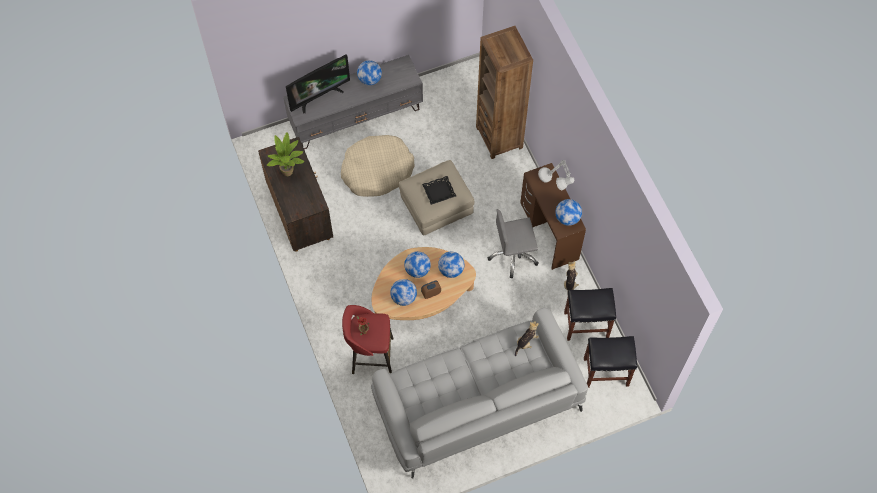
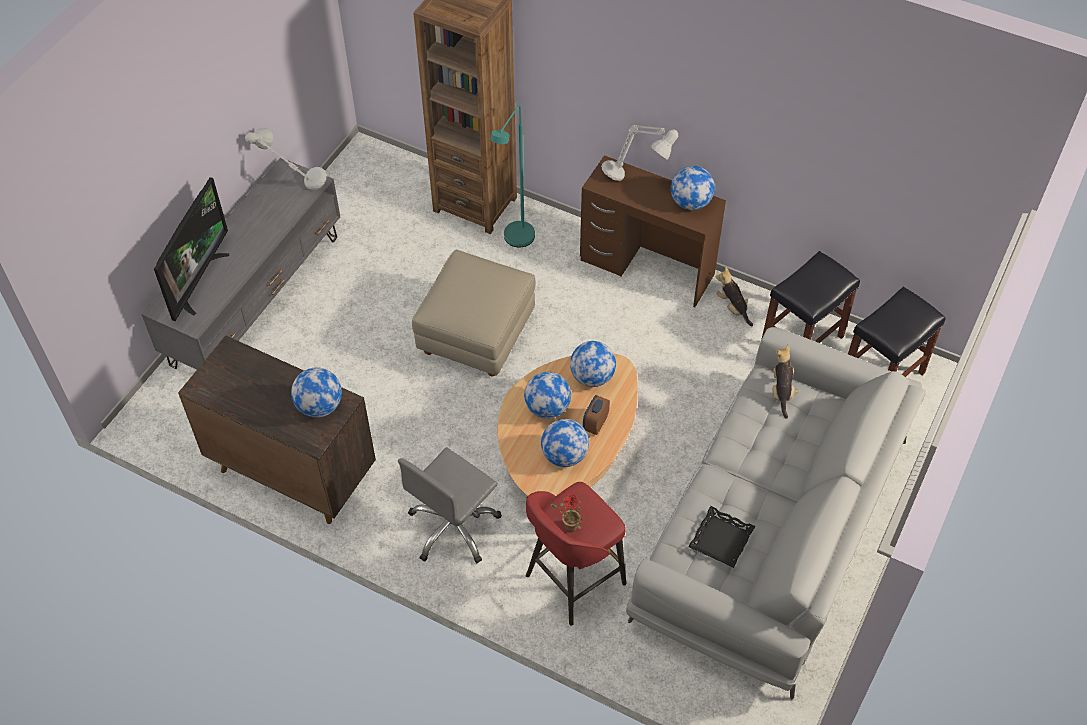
camera: 40 degrees left, 10 degrees down
potted plant [267,132,304,176] -> none
beige dog bed [341,135,415,197] -> none
globe [357,60,382,85] -> globe moved to [291,367,342,418]
black tray [422,176,456,205] -> black tray moved to [688,506,755,568]
grey office chair [488,209,539,278] -> grey office chair moved to [398,447,502,563]
none -> grey table lamp [245,128,327,191]
none -> turquoise floor lamp [490,105,535,247]

